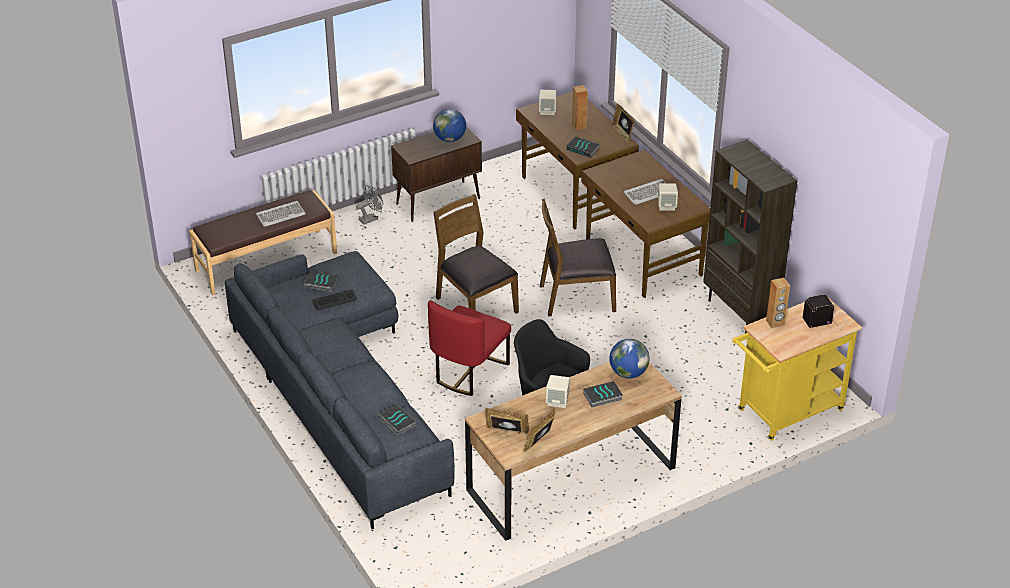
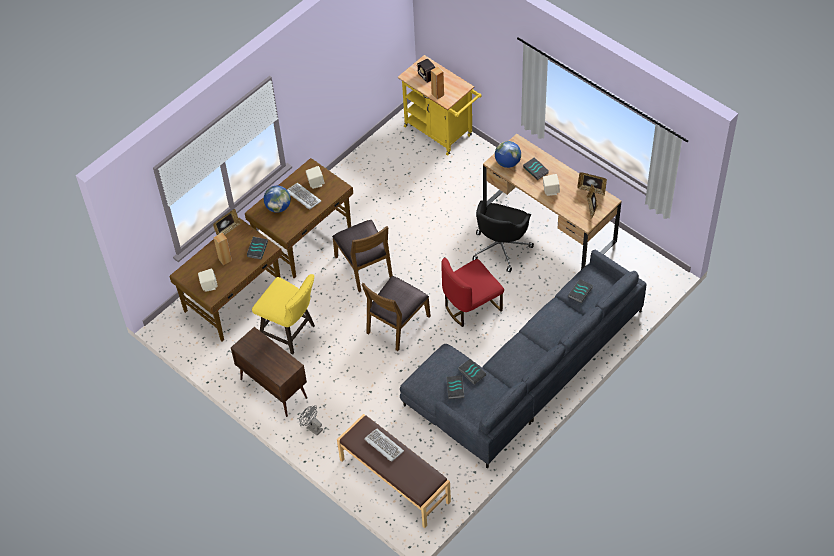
camera: 105 degrees left, 15 degrees up
keyboard [312,289,357,310] -> book [458,359,486,384]
red chair [428,300,511,396] -> red chair turned 135 degrees clockwise [441,258,504,327]
globe [433,109,466,142] -> globe moved to [264,186,291,213]
brown bookcase [703,140,797,333] -> none
none -> yellow stool [252,274,315,354]

